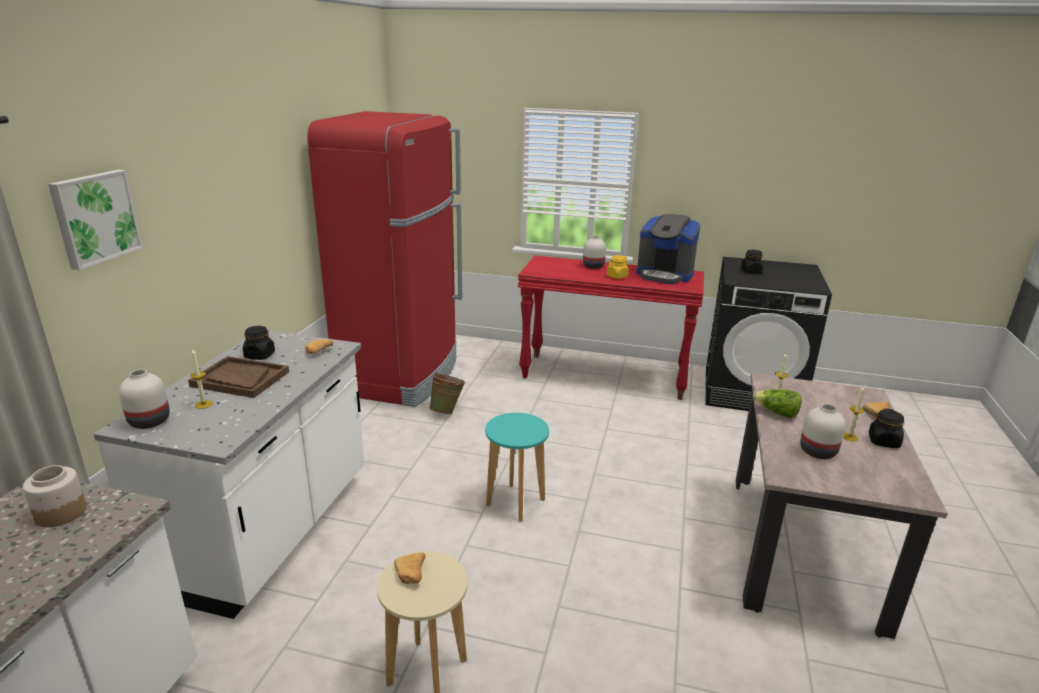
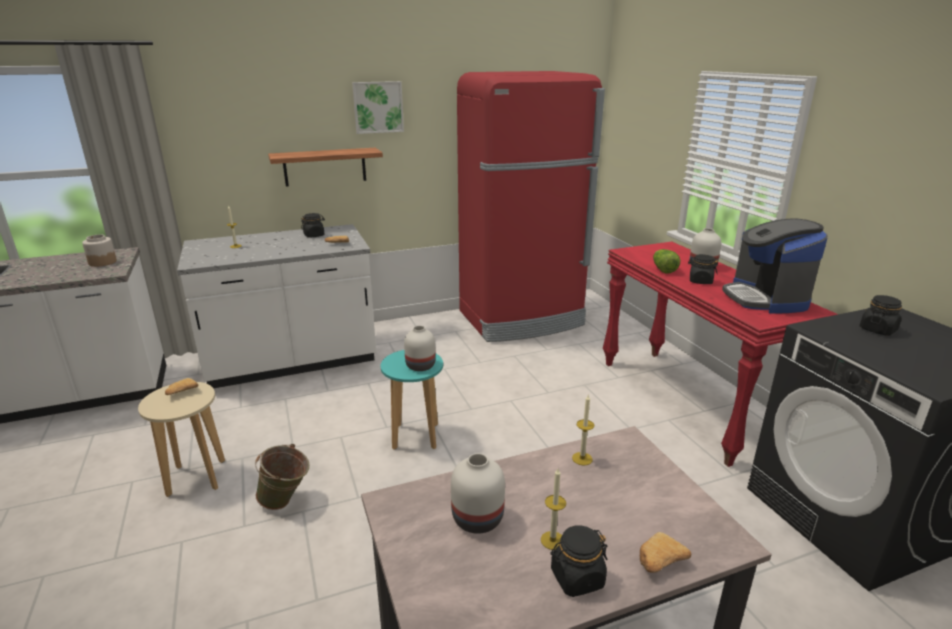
camera: 55 degrees right, 0 degrees up
picture [48,170,143,270] -> picture moved to [352,81,404,134]
white vase [119,369,170,429] -> white vase moved to [404,325,436,371]
brown tray [188,356,289,398] -> none
green bucket [429,371,466,415] -> green bucket moved to [255,444,310,510]
yellow jar [607,255,629,279] -> black jar [688,254,718,284]
lettuce [753,389,802,418] -> lettuce moved to [653,249,680,274]
none -> shelf [268,148,383,187]

